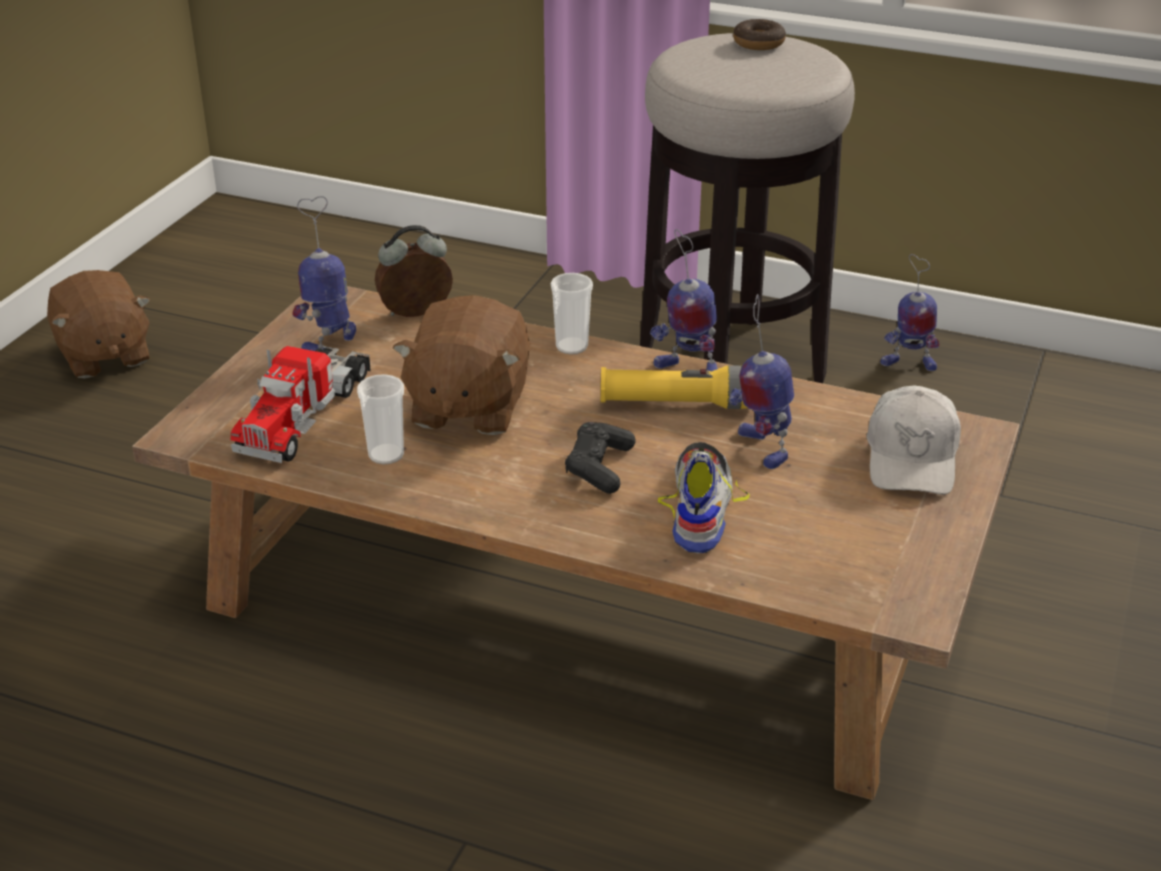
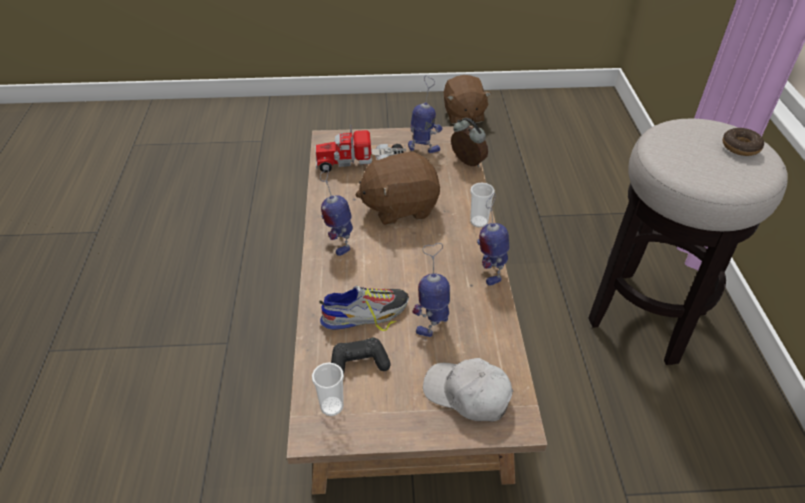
camera: 65 degrees right, 10 degrees up
brown plush toy [47,270,150,379] -> brown plush toy turned 45 degrees counterclockwise [444,75,491,125]
cup [357,374,404,465] -> cup moved to [312,363,344,416]
black game controller [565,422,636,494] -> black game controller moved to [331,337,391,373]
yellow flashlight [601,365,747,409] -> none
white cap [866,386,961,495] -> white cap turned 45 degrees clockwise [423,358,513,422]
toy robot [880,254,939,371] -> toy robot moved to [320,166,353,256]

